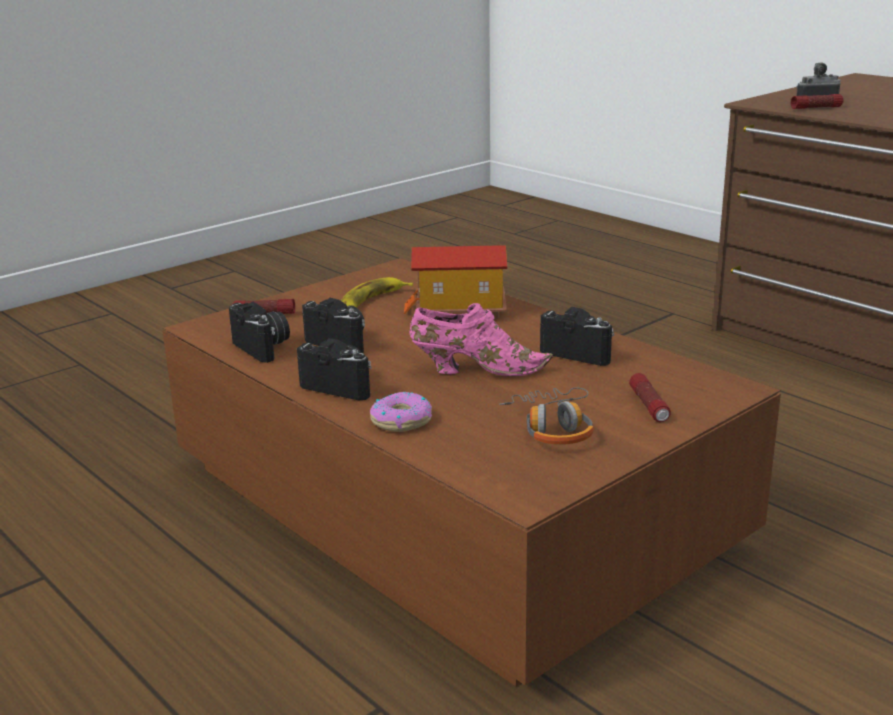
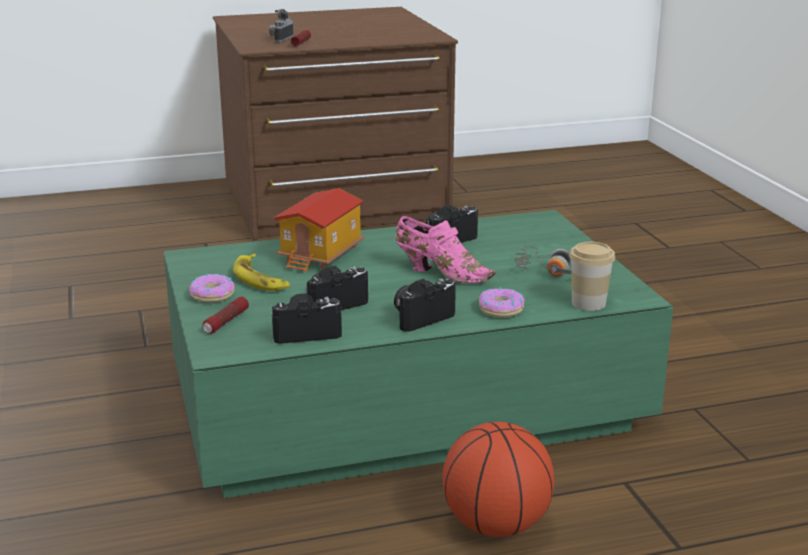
camera: 65 degrees left, 0 degrees up
brown coffee table [162,258,781,687] -> green coffee table [164,210,673,498]
pink shoe [409,303,553,376] -> pink shoe turned 90 degrees clockwise [395,216,496,283]
flashlight [629,373,671,422] -> none
none -> donut [189,273,235,302]
none -> basketball [443,422,554,537]
none -> cup [569,242,615,311]

